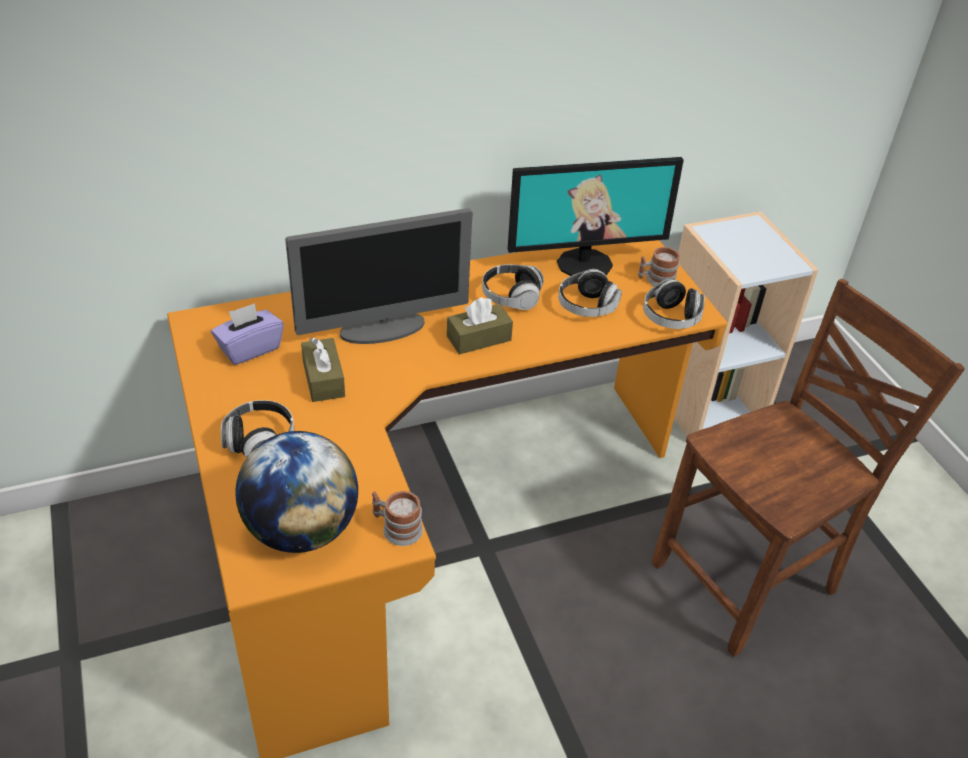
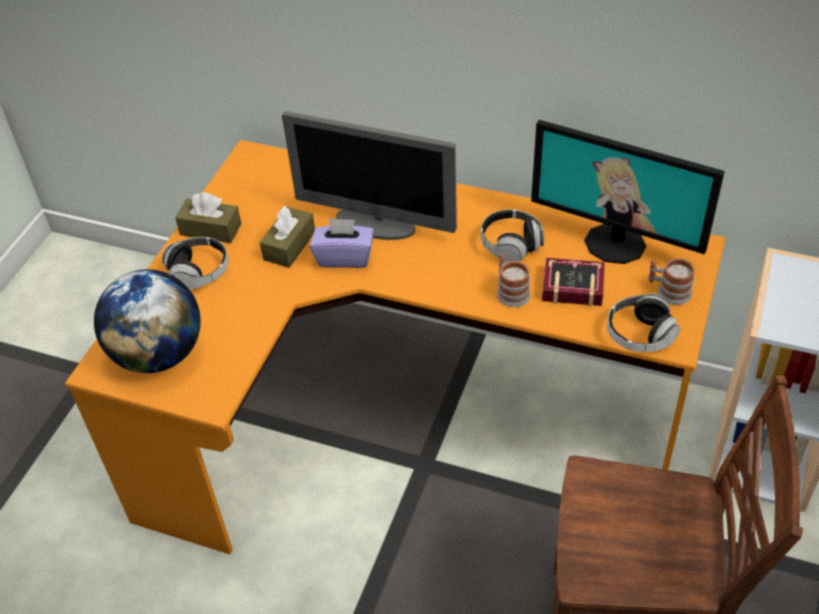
camera: 45 degrees right, 5 degrees up
purple tissue box [211,303,284,365] -> purple tissue box moved to [310,218,374,268]
mug [372,491,423,546] -> mug moved to [497,253,530,307]
brown tissue box [447,297,513,355] -> brown tissue box moved to [175,192,241,243]
headphones [558,269,622,317] -> book [542,258,605,307]

